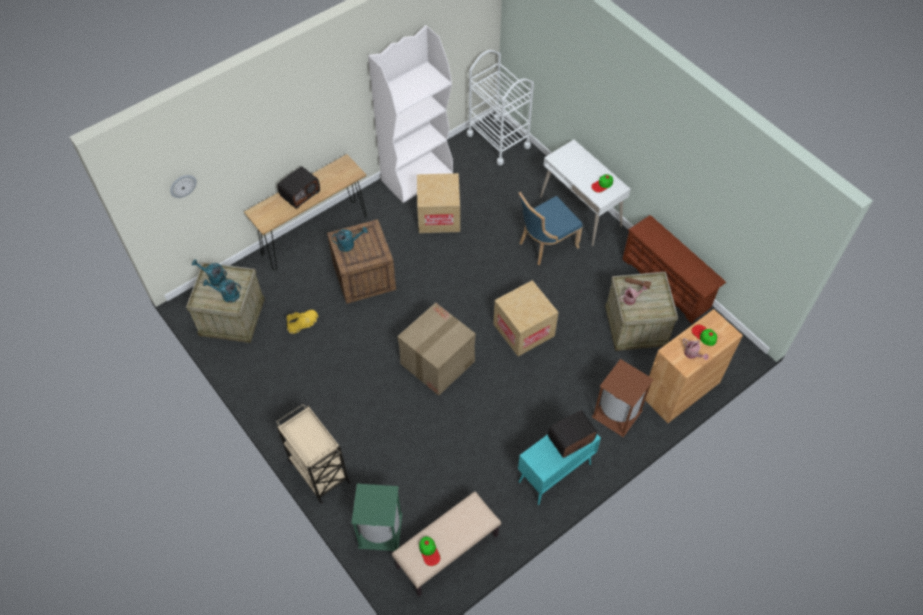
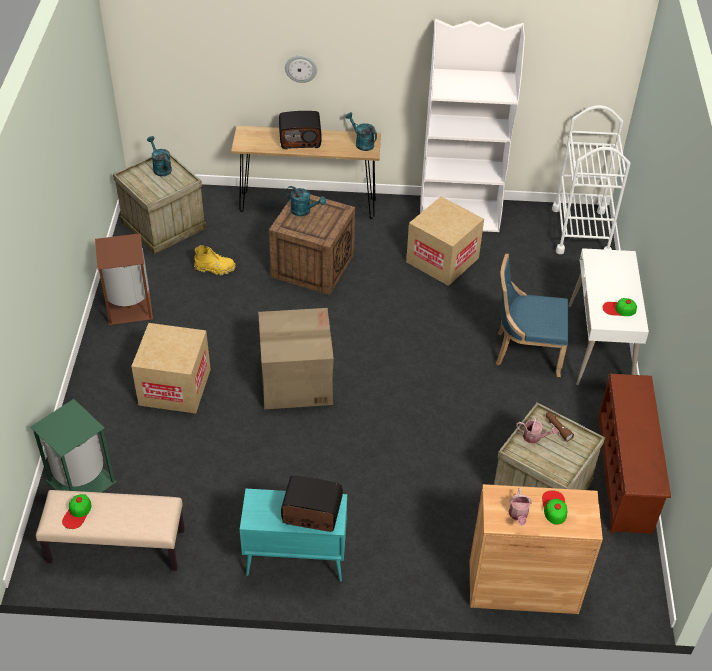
camera: 40 degrees right, 10 degrees down
wall clock [170,175,197,198] -> wall clock moved to [285,55,317,83]
turquoise watering can [203,279,241,303] -> turquoise watering can moved to [345,112,377,151]
beige cart [276,404,351,503] -> none
cardboard box [493,280,559,356] -> cardboard box moved to [131,323,211,414]
brown trash can [592,359,654,437] -> brown trash can moved to [95,233,153,325]

